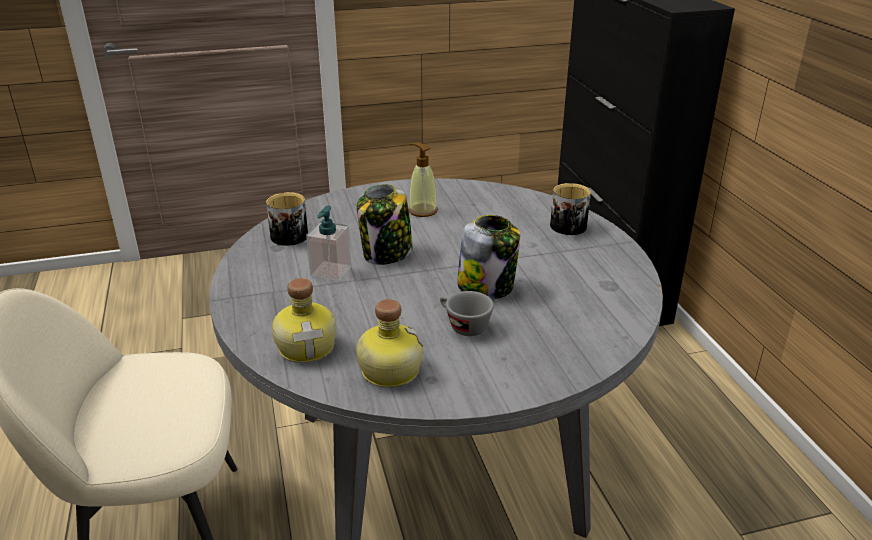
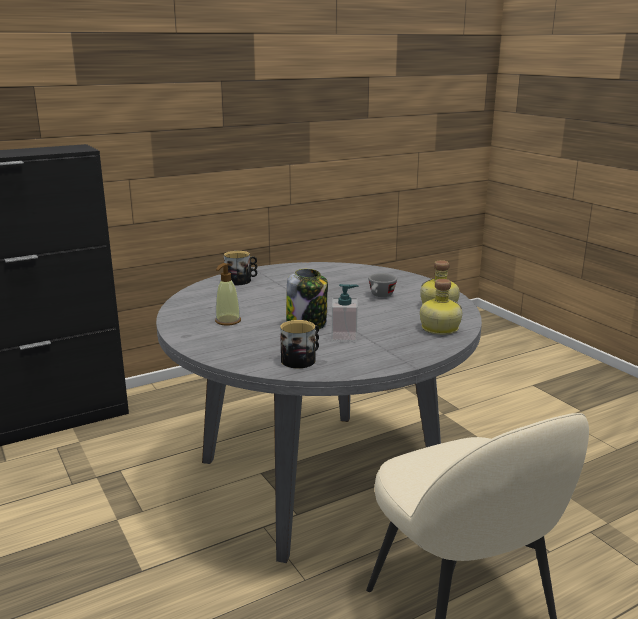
camera: 105 degrees left, 10 degrees down
jar [457,215,520,299] -> none

